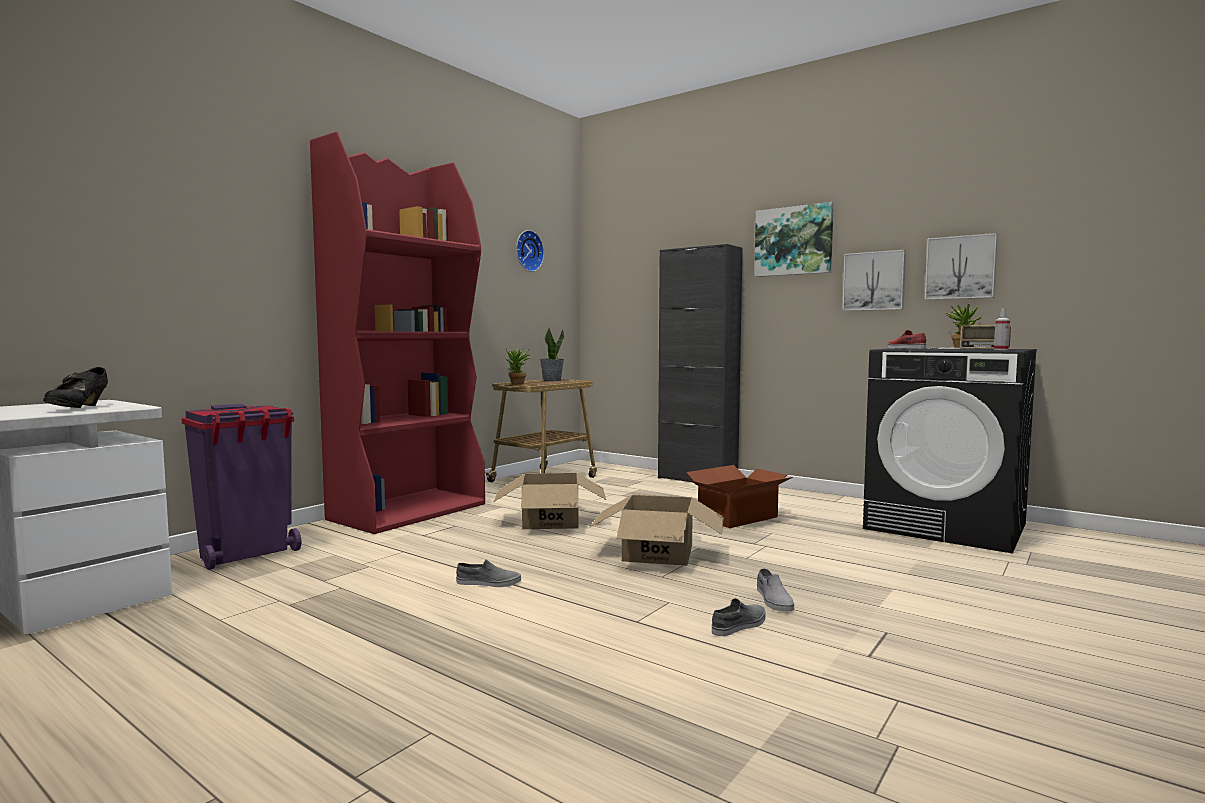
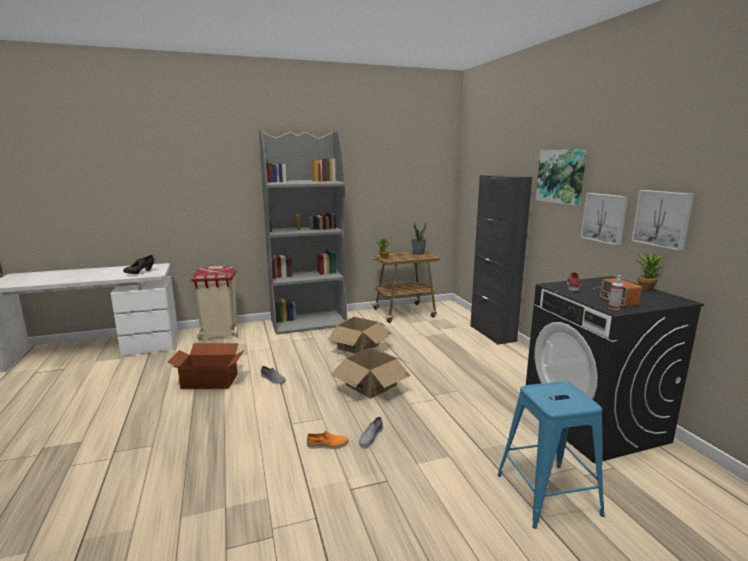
camera: 35 degrees right, 10 degrees up
purple trash can [182,404,302,570] -> beige trash can [191,266,238,340]
red bookcase [310,132,485,534] -> grey bookcase [259,130,347,335]
wall clock [516,230,544,272] -> none
cardboard box [686,465,793,528] -> cardboard box moved to [167,343,244,389]
grey shoe [712,598,765,636] -> orange shoe [307,431,349,449]
none -> blue stool [497,381,605,529]

